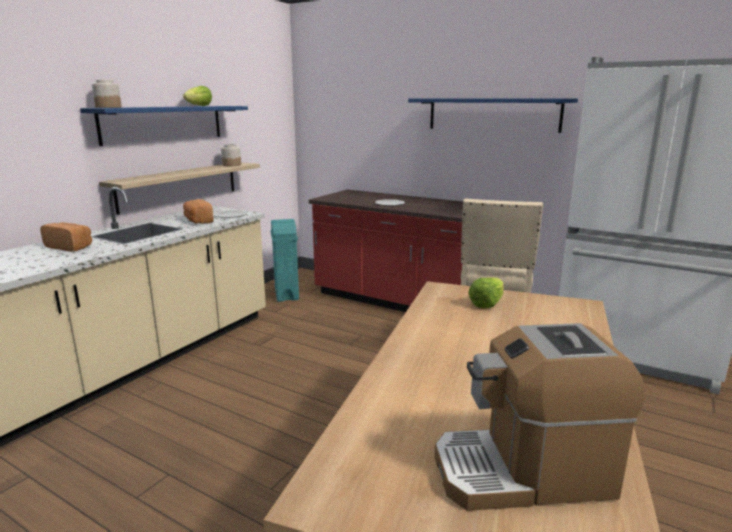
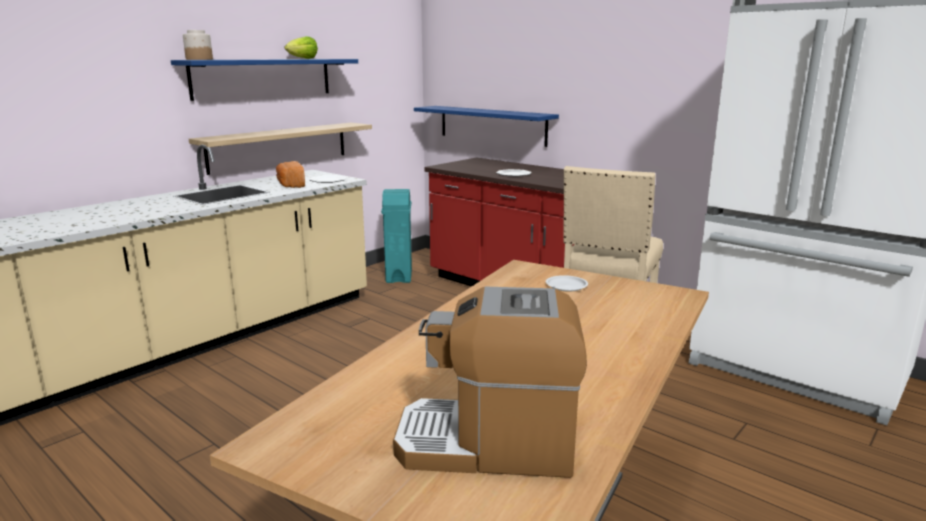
camera: 10 degrees right, 0 degrees up
bread [40,222,92,252] -> none
jar [221,144,241,166] -> none
blue shelf [408,99,578,133] -> blue shelf moved to [414,106,559,147]
lettuce [468,278,504,308] -> white plate [546,275,588,292]

